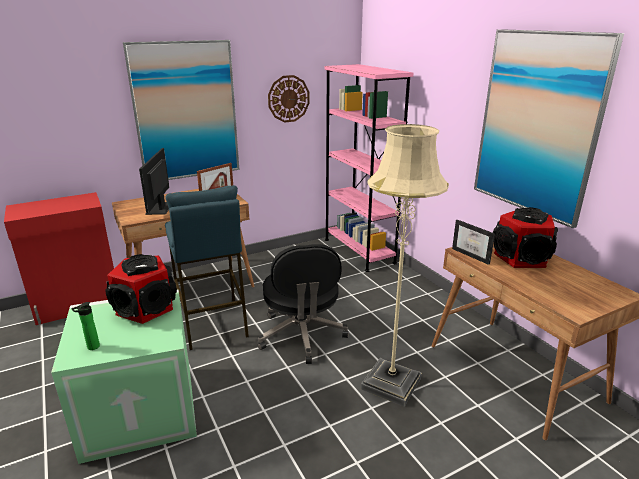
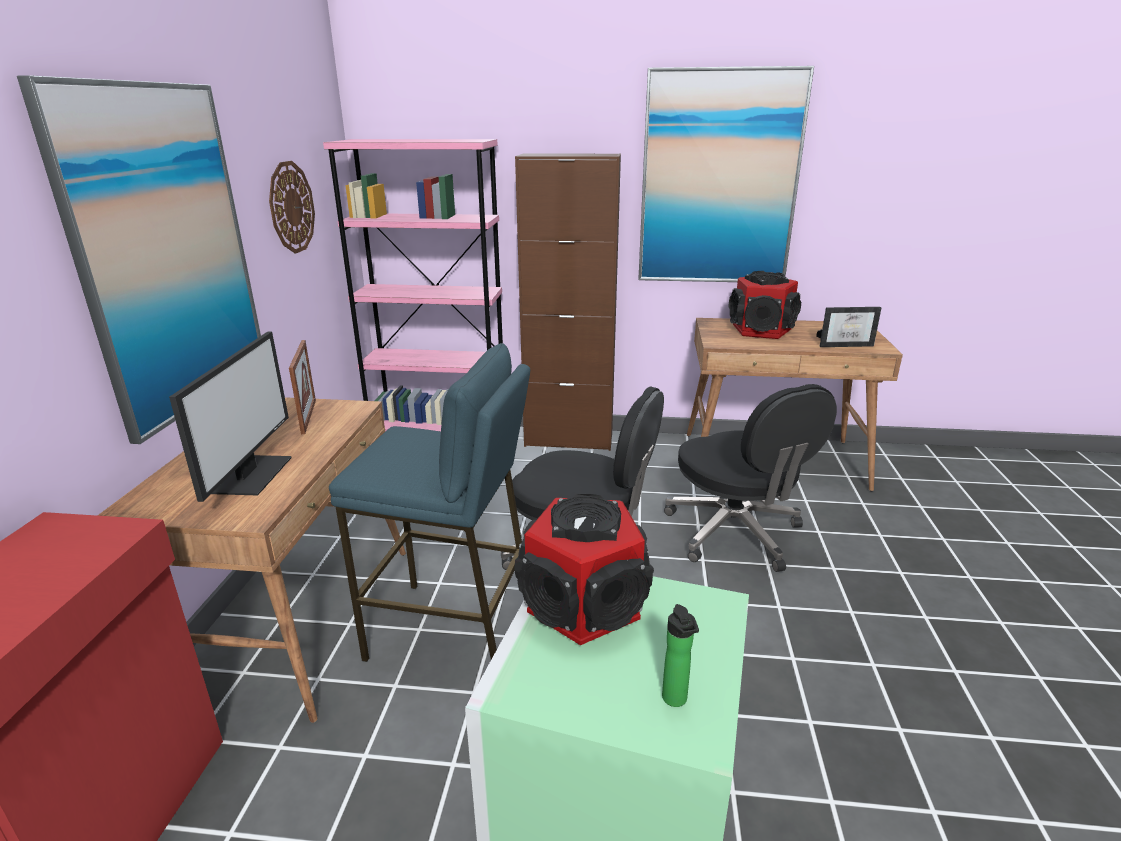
camera: 55 degrees left, 0 degrees up
monitor [139,148,169,215] -> monitor turned 120 degrees counterclockwise [169,332,292,502]
beige floor lamp [361,124,449,407] -> black office chair [664,384,837,572]
picture frame [452,220,495,265] -> picture frame moved to [816,307,882,347]
none -> brown cabinet [515,153,621,451]

